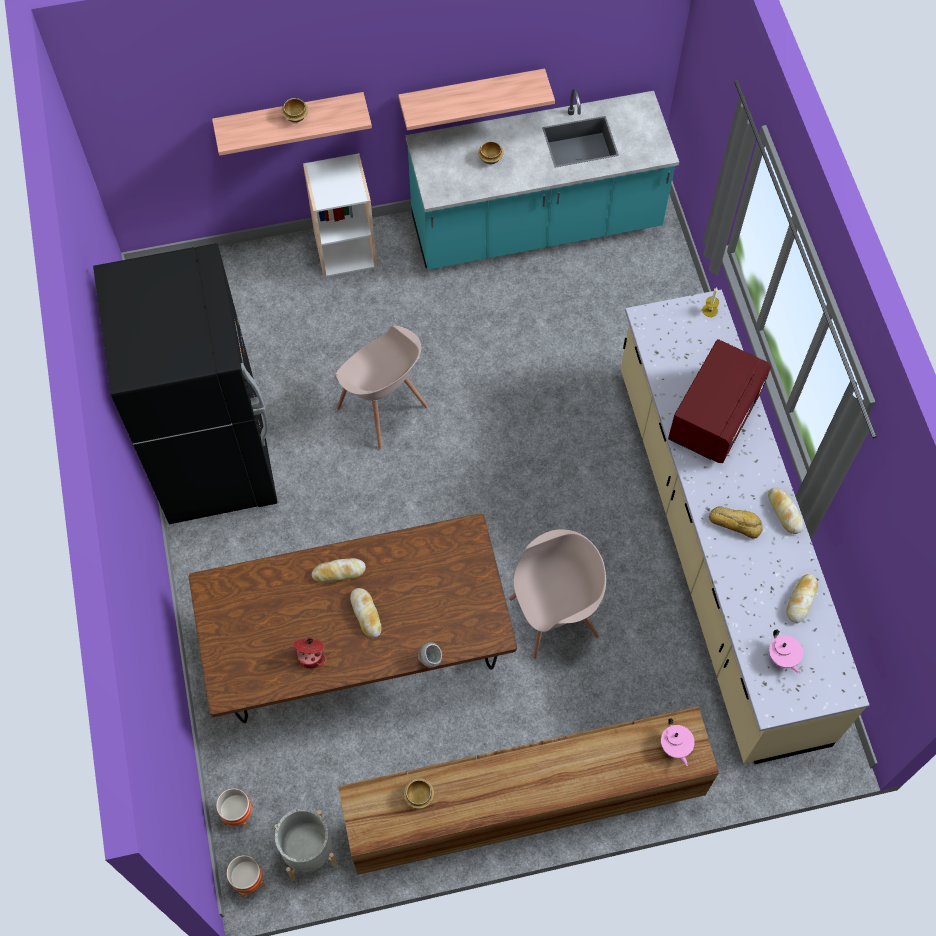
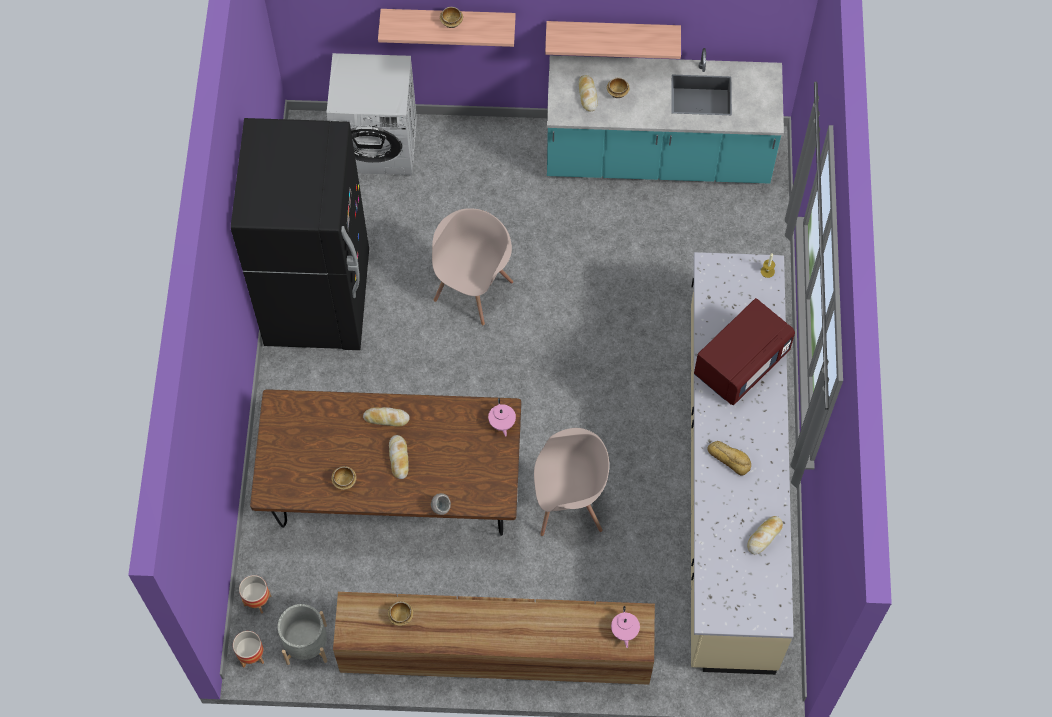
camera: 15 degrees right, 0 degrees up
cooking pot [293,638,327,669] -> bowl [331,466,356,490]
bookcase [303,153,377,278] -> none
beige chair [334,325,428,449] -> beige chair turned 120 degrees counterclockwise [432,208,513,325]
bread [768,487,803,534] -> bread moved to [579,75,598,112]
pink teapot [769,629,803,674] -> pink teapot moved to [488,398,516,436]
none -> white washing machine [326,53,417,175]

